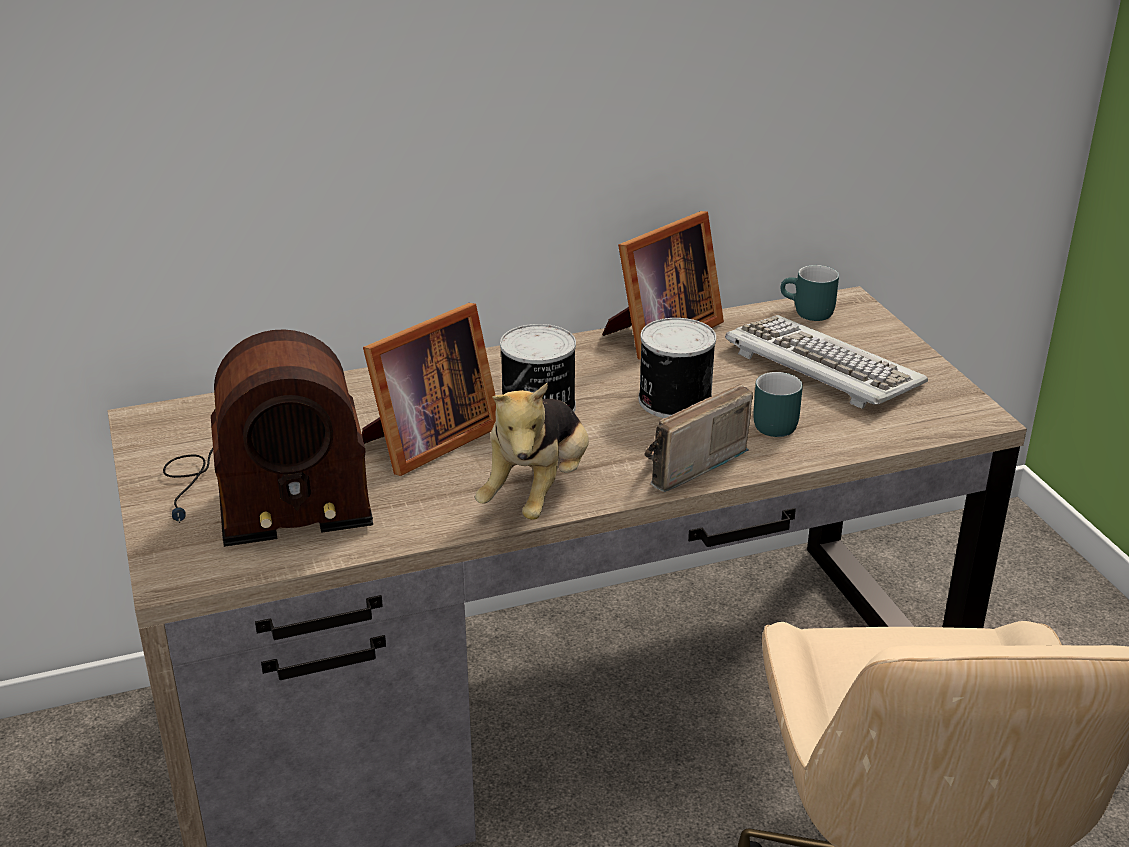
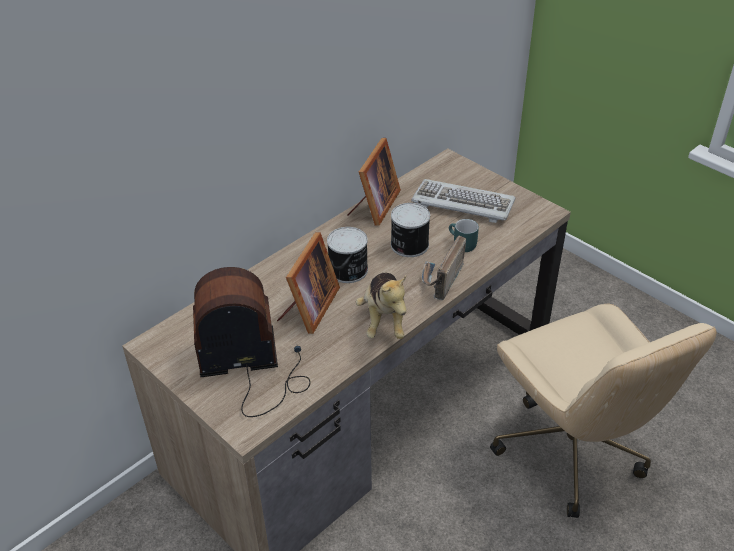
camera: 25 degrees left, 10 degrees up
radio [163,329,373,547] -> radio turned 150 degrees counterclockwise [193,267,310,417]
turquoise mug [781,265,839,321] -> none

